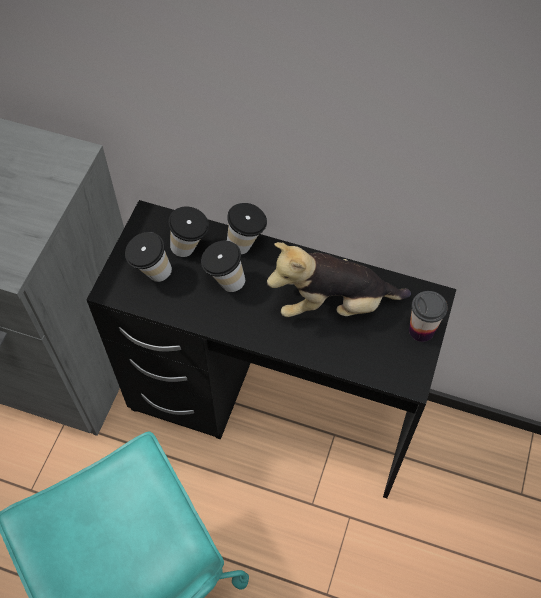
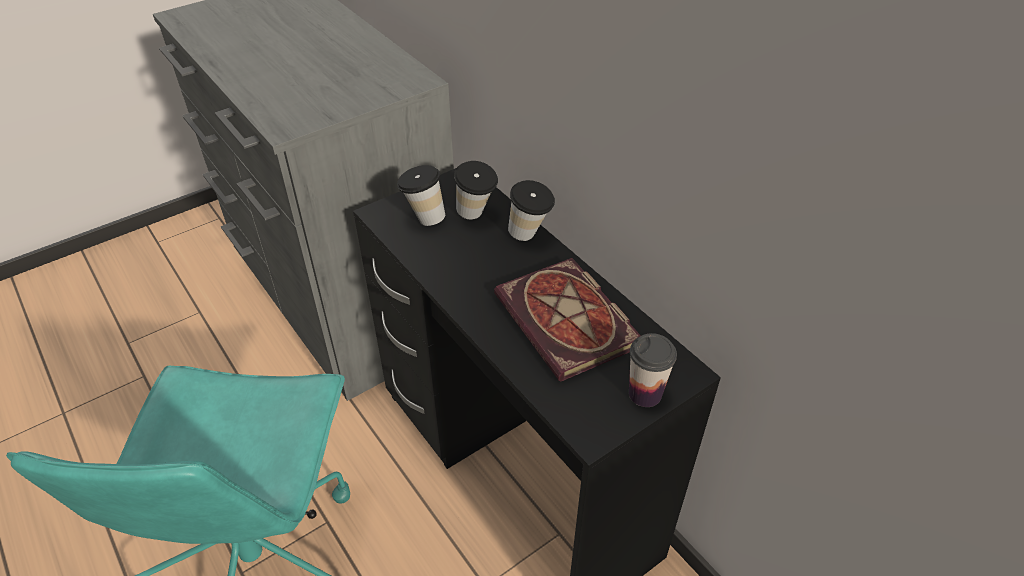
camera: 35 degrees right, 15 degrees down
cup [201,241,245,292] -> none
plush toy [267,242,411,317] -> book [494,258,641,382]

